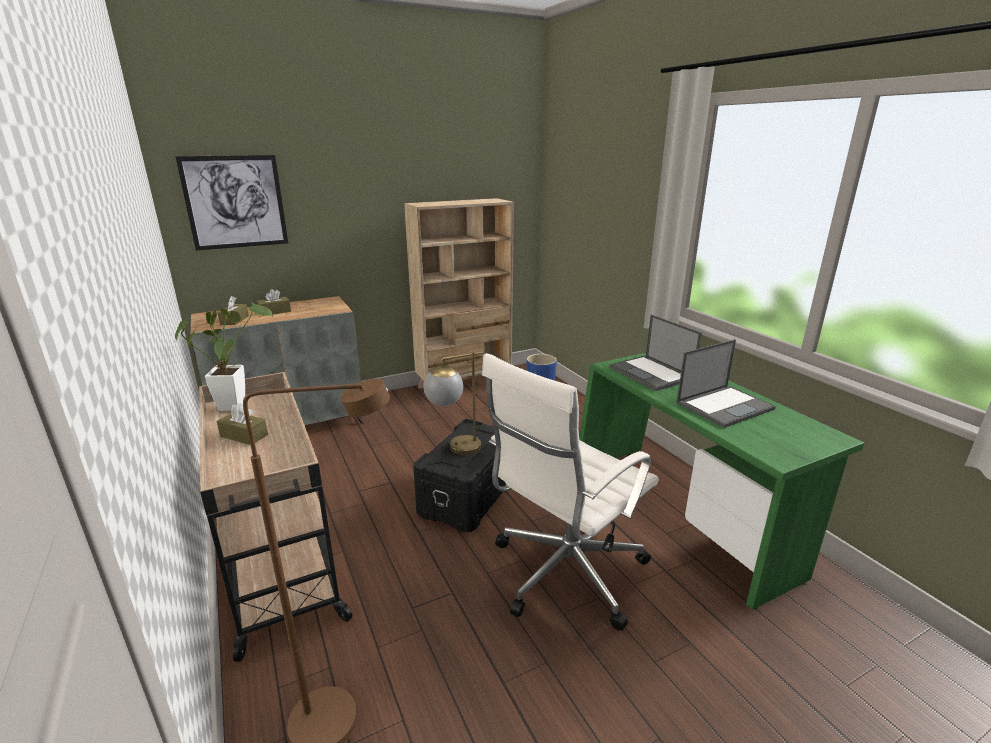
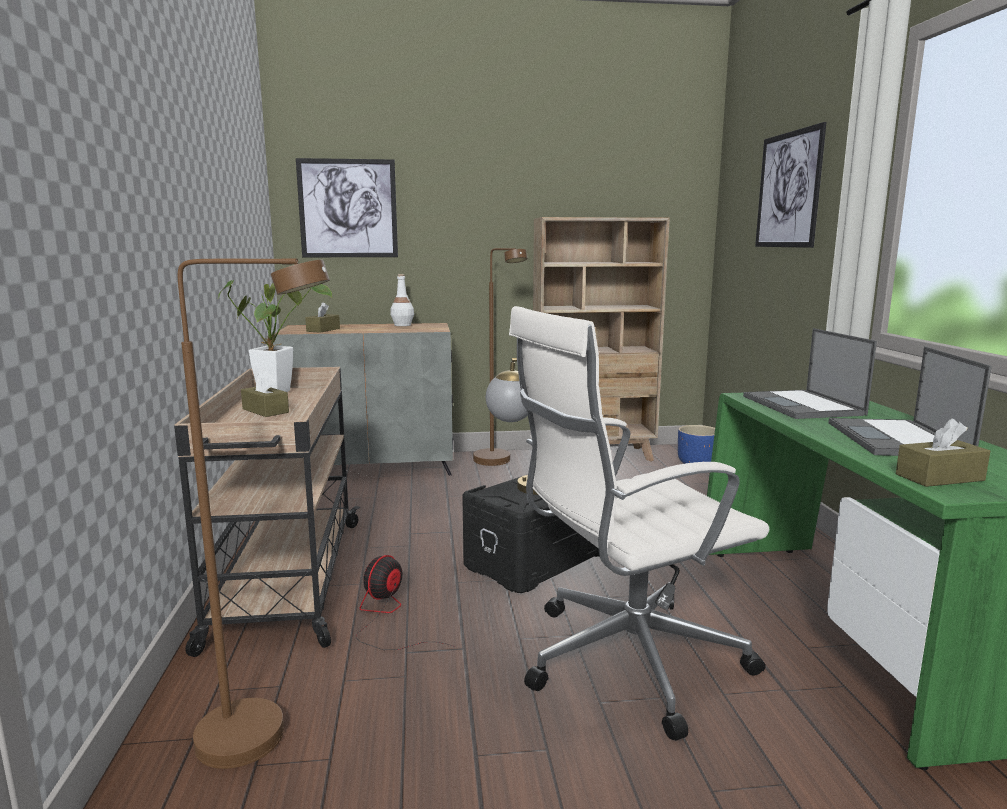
camera: 20 degrees right, 10 degrees down
brown tissue box [257,289,291,315] -> brown tissue box moved to [896,418,990,487]
laptop [676,339,776,428] -> laptop turned 105 degrees clockwise [828,346,992,456]
none -> fan [356,555,455,650]
none -> white bottle [391,274,414,326]
none -> brown floor lamp [473,248,527,466]
none -> picture [755,122,827,248]

